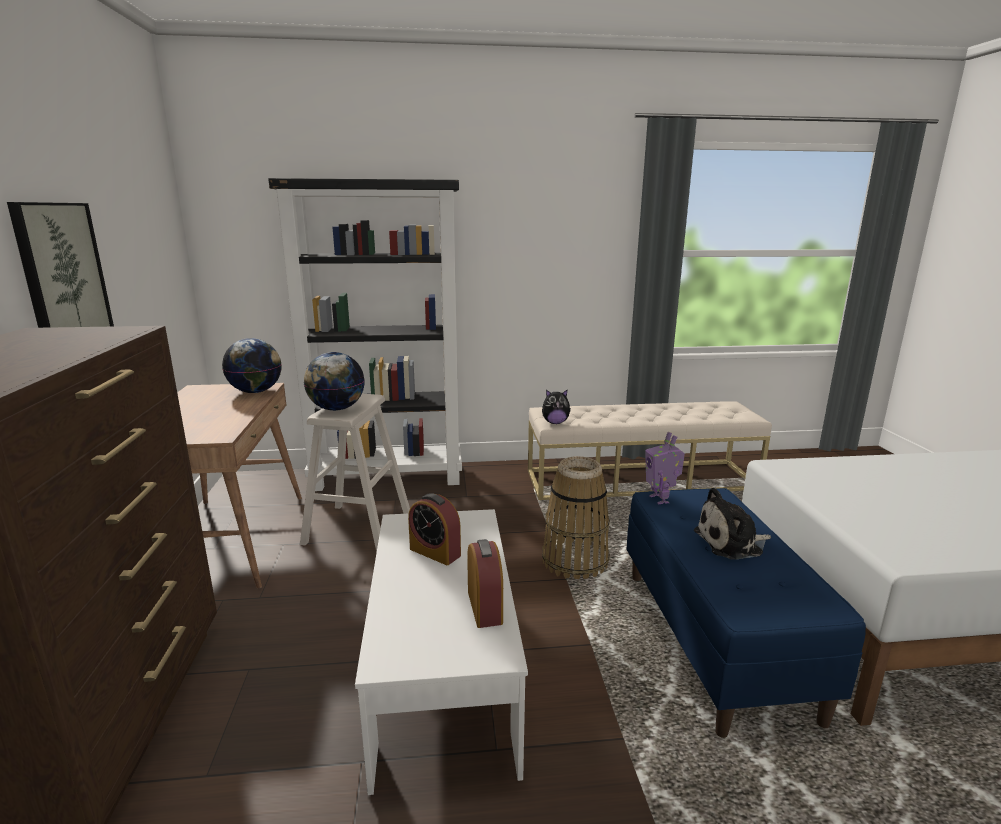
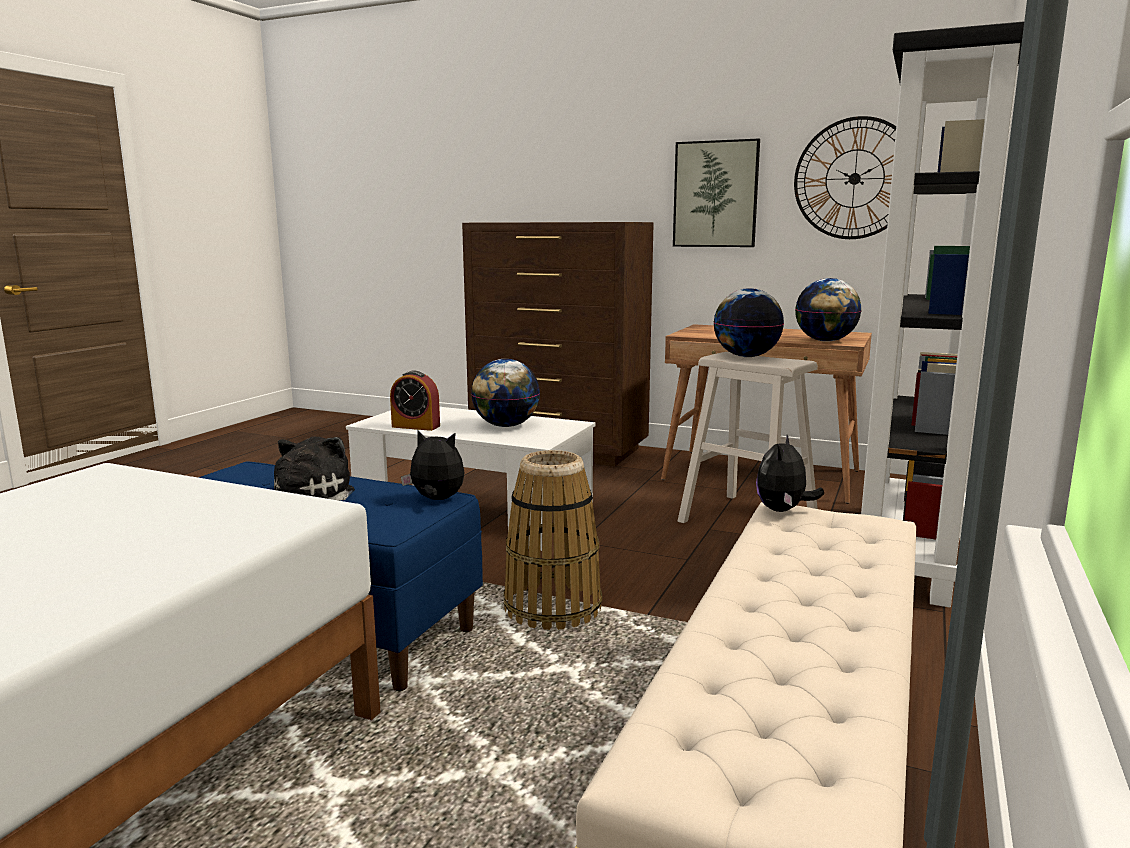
camera: 120 degrees right, 5 degrees down
alarm clock [408,493,461,565] -> globe [471,359,540,427]
toy robot [645,432,685,505] -> plush toy [401,431,465,500]
none -> wall clock [794,116,896,239]

